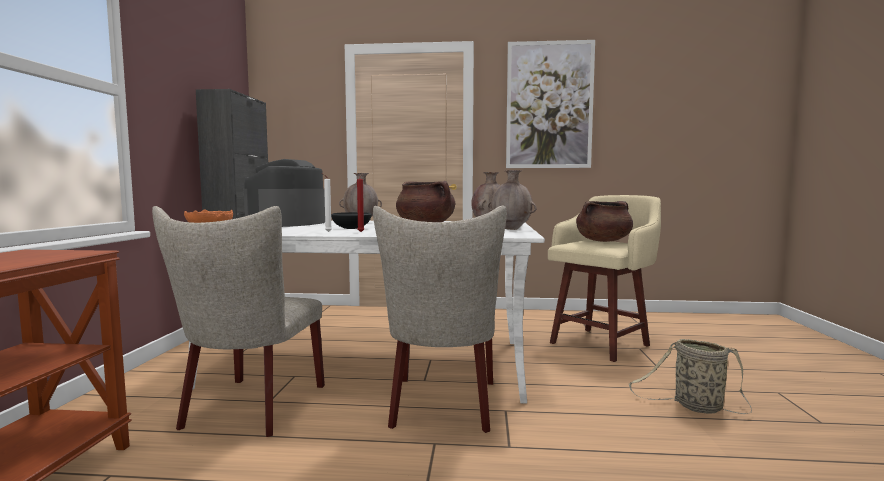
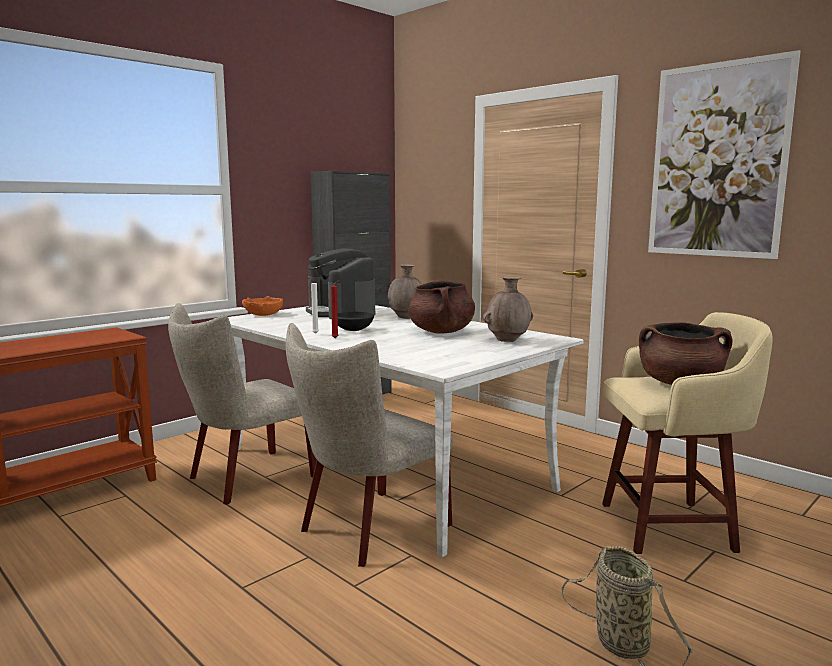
camera: 40 degrees right, 5 degrees up
coffee machine [244,159,325,227] -> coffee machine turned 90 degrees counterclockwise [306,248,375,319]
brown vase [488,170,537,230] -> none

